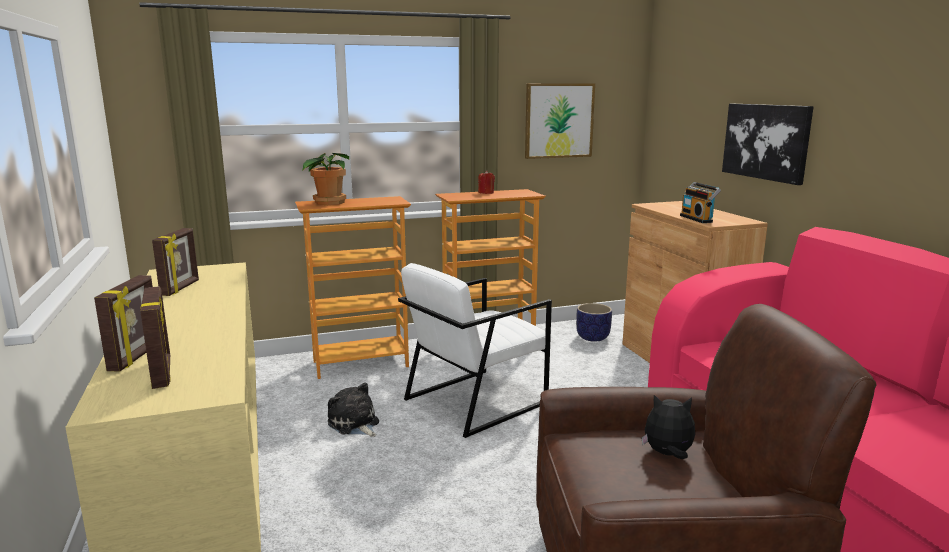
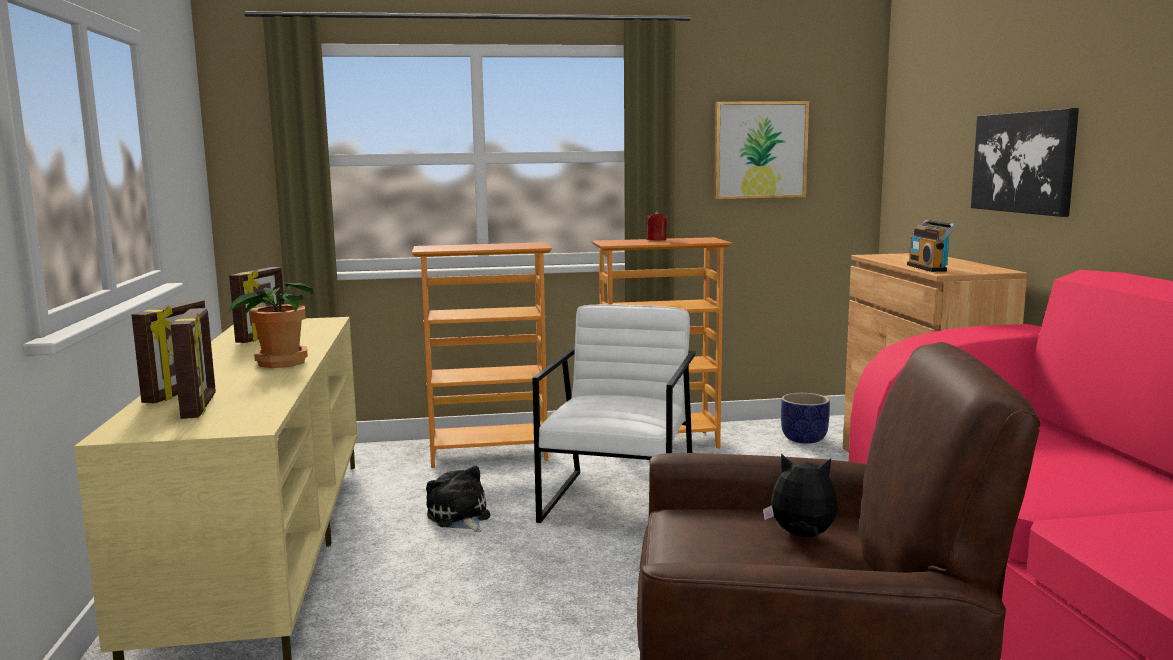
camera: 10 degrees right, 5 degrees down
potted plant [303,153,349,205] -> potted plant moved to [228,282,314,368]
white armchair [398,263,552,438] -> white armchair turned 135 degrees clockwise [532,304,696,523]

